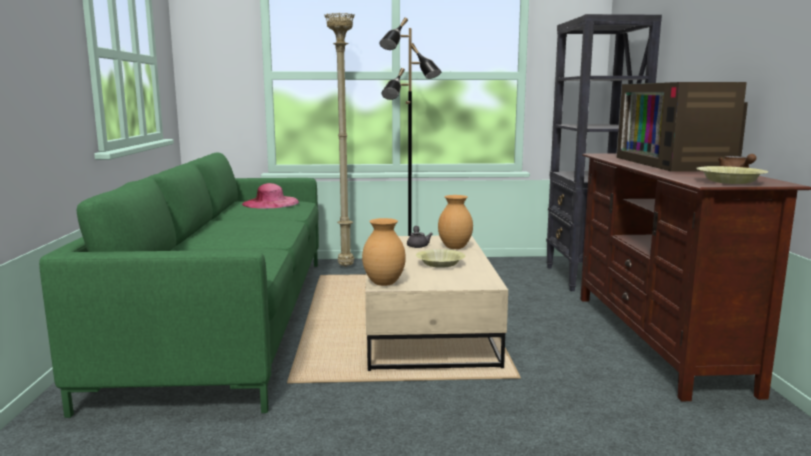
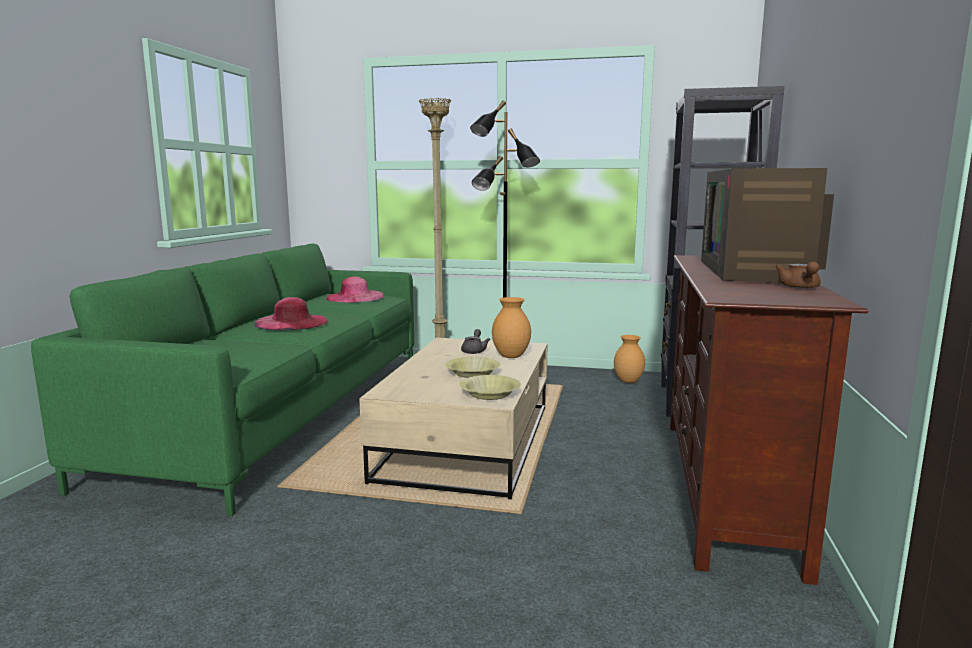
camera: 15 degrees right, 0 degrees up
brown vase [362,218,406,286] -> brown vase moved to [614,335,645,383]
yellow bowl [696,166,768,184] -> yellow bowl moved to [459,375,521,400]
none -> pink hat [254,297,328,330]

